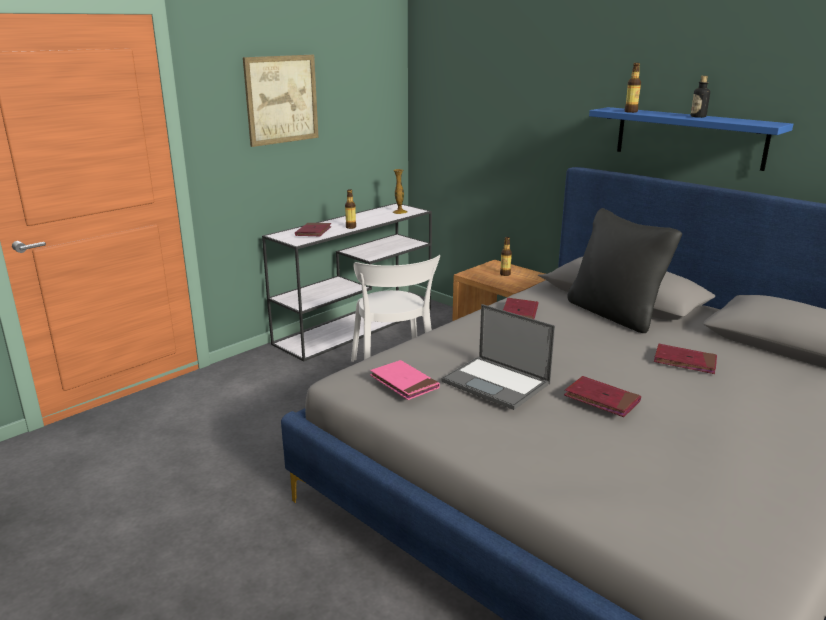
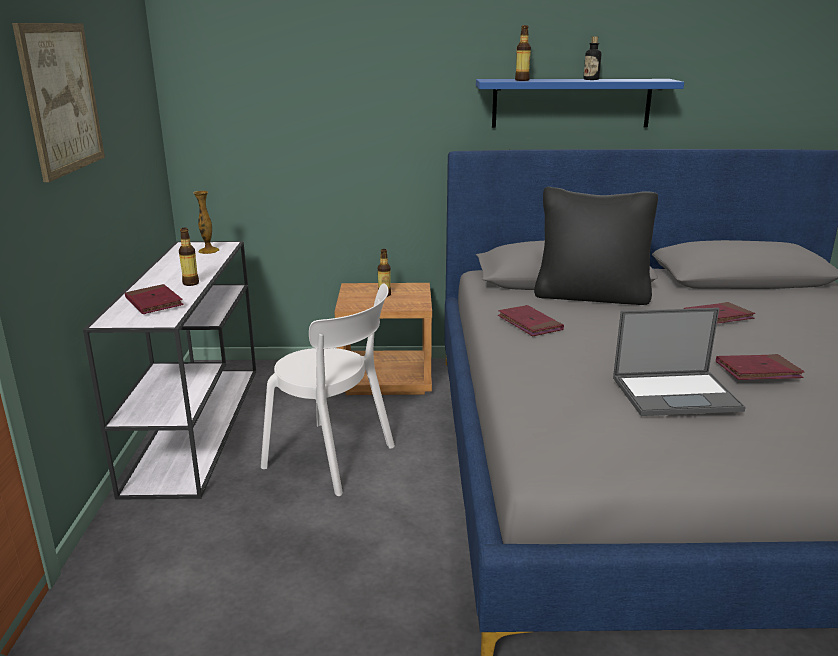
camera: 45 degrees left, 0 degrees up
pink book [370,360,440,400] -> none

